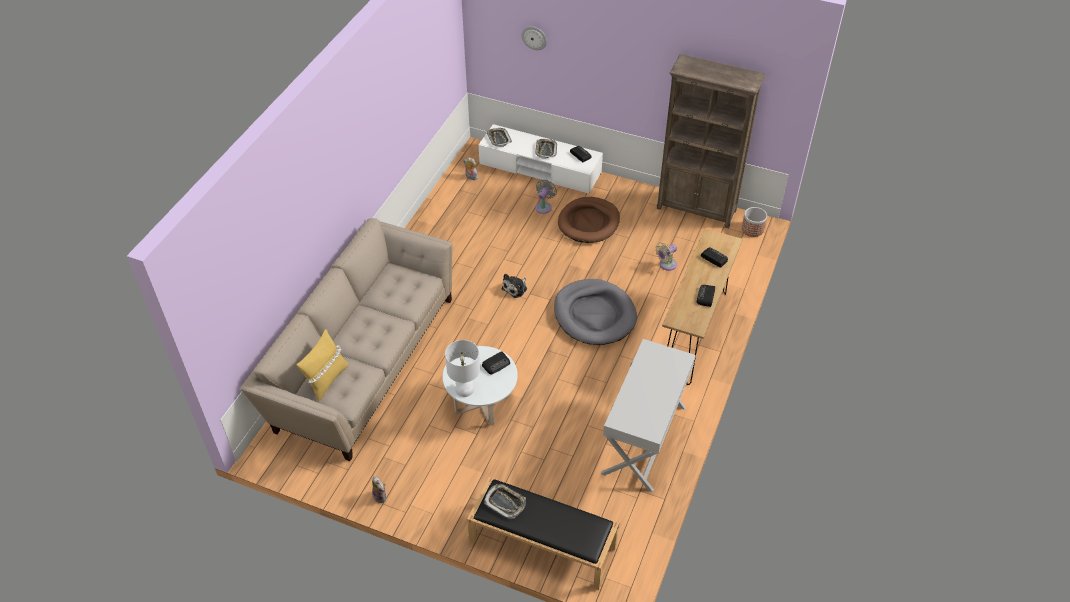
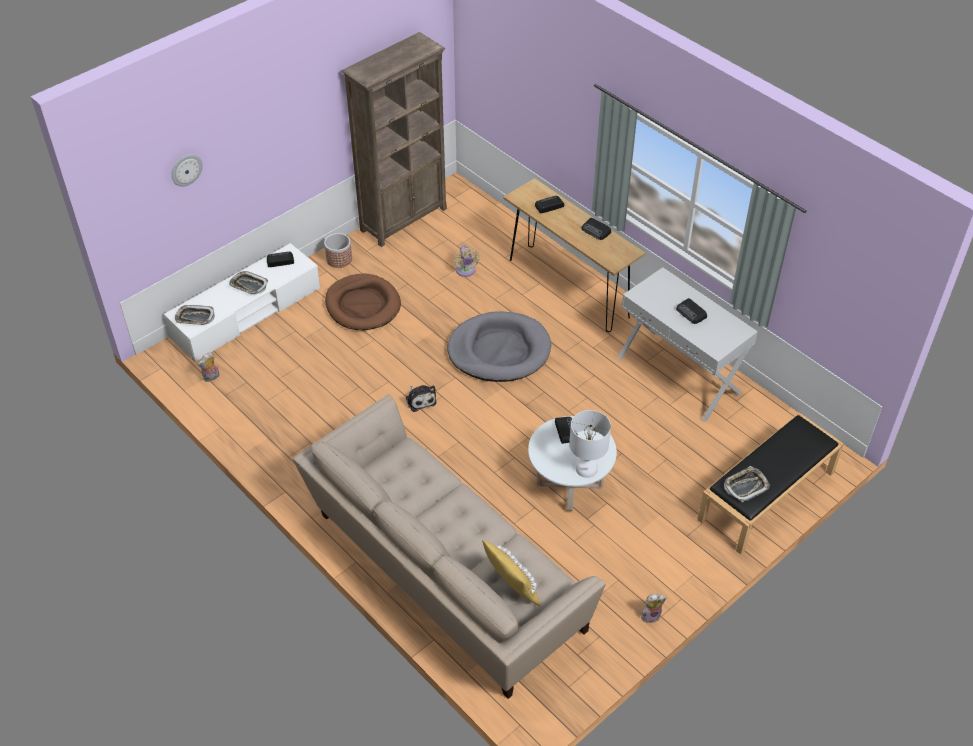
camera: 65 degrees left, 0 degrees up
grey fan [535,179,557,214] -> none
planter [742,207,767,237] -> planter moved to [324,233,352,268]
none -> radio [676,298,707,324]

